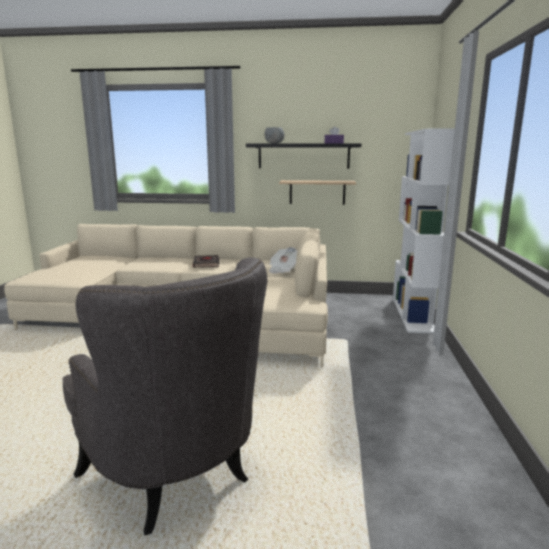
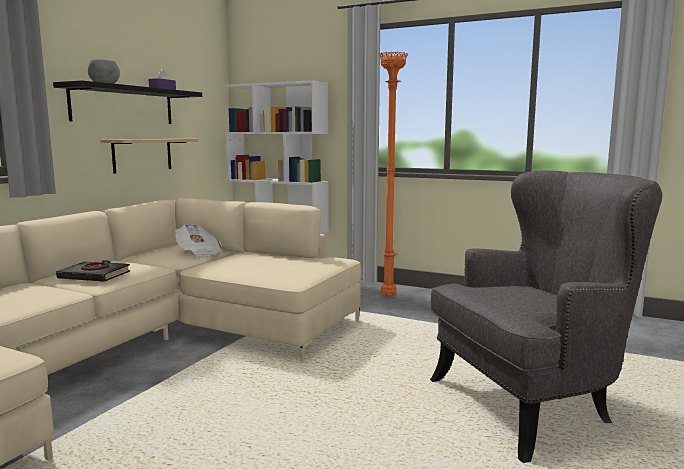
camera: 70 degrees left, 5 degrees down
none -> orange floor lamp [379,51,408,297]

